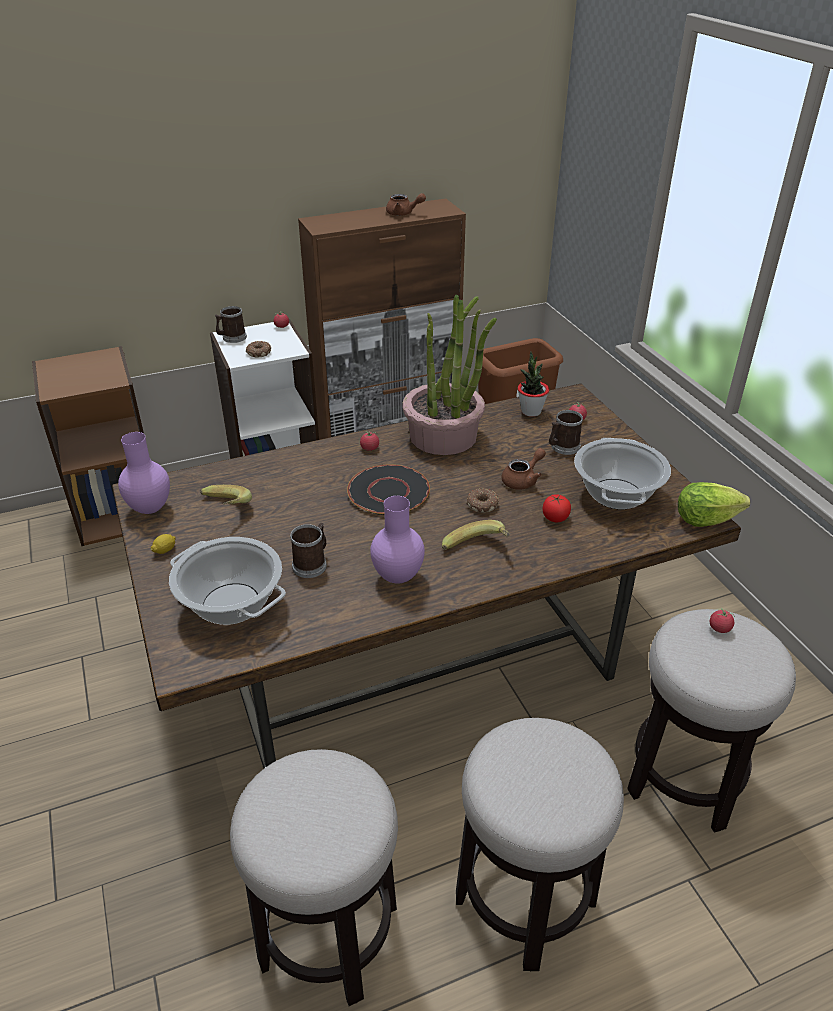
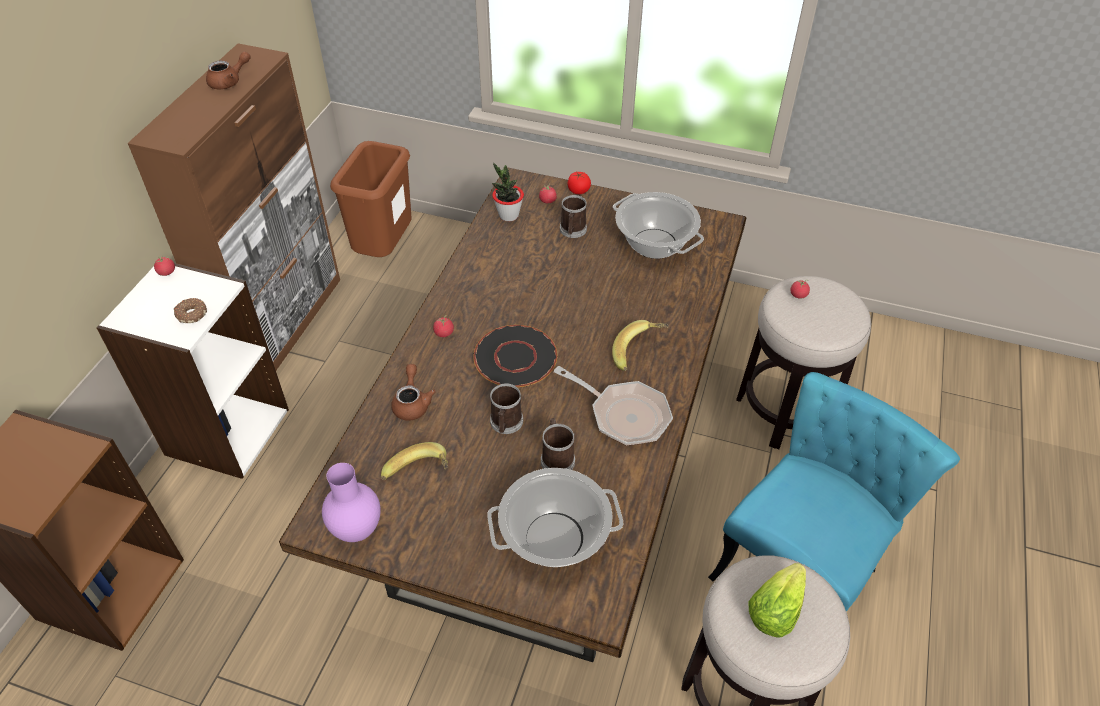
camera: 50 degrees left, 10 degrees up
lemon [151,534,176,554] -> none
mug [215,306,247,343] -> mug moved to [490,383,523,434]
purple vase [370,496,425,584] -> frying pan [554,366,673,446]
potted plant [402,294,497,455] -> none
stool [456,718,624,971] -> turquoise chair [708,372,960,611]
donut [467,488,499,513] -> none
brown teapot [502,448,546,490] -> brown teapot moved to [391,364,436,421]
tomato [542,494,571,522] -> tomato moved to [568,172,591,194]
lettuce [678,482,750,527] -> lettuce moved to [748,563,806,637]

